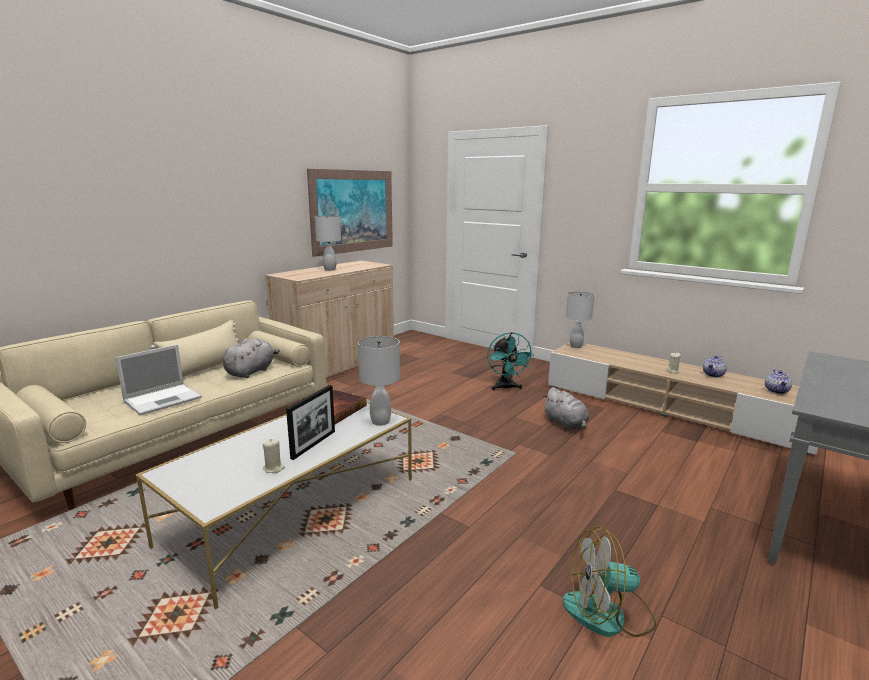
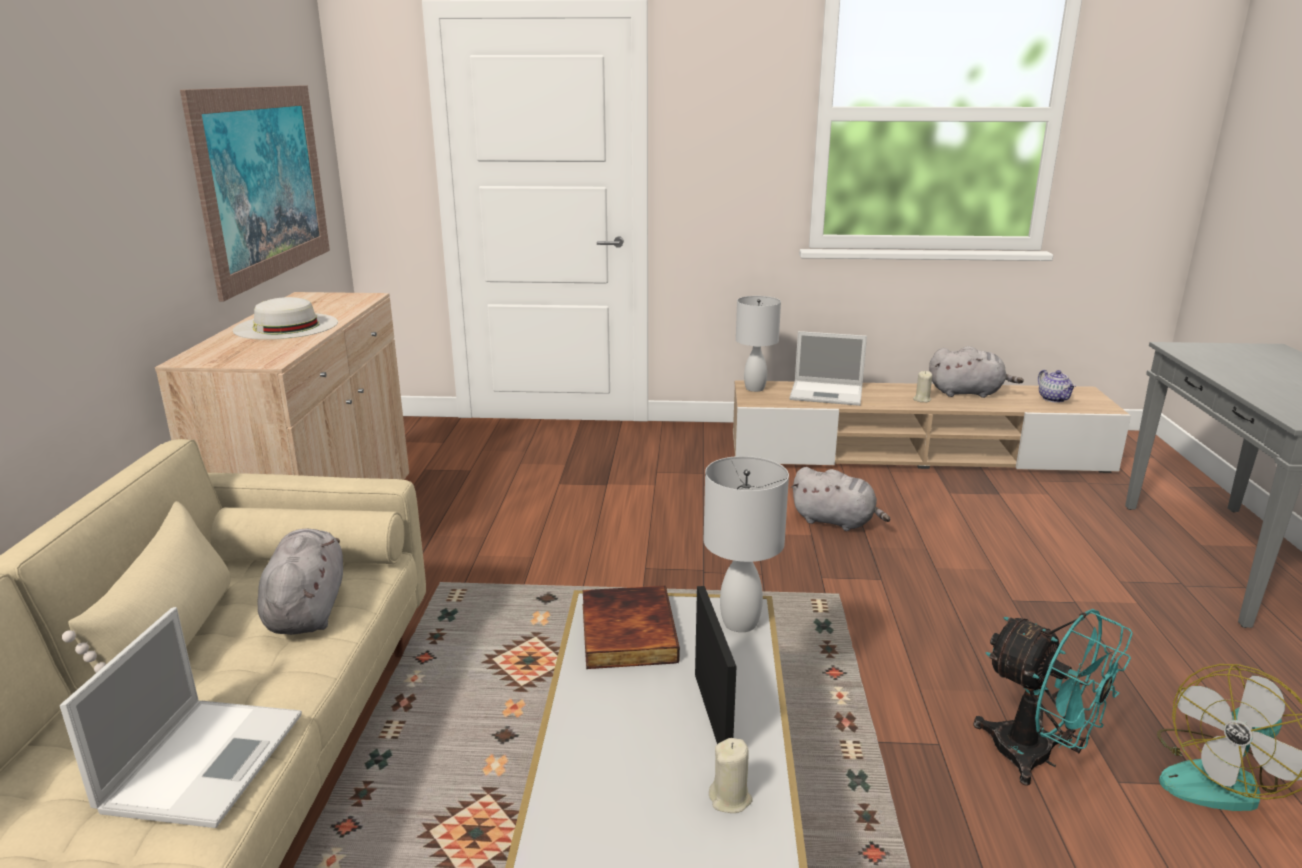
camera: 35 degrees left, 5 degrees up
white table lamp [315,216,341,271] -> white hat [233,297,338,340]
turquoise fan [487,332,534,390] -> turquoise fan moved to [974,609,1133,786]
teapot [703,356,727,378] -> grey plush toy [929,346,1024,398]
none -> laptop [789,331,867,406]

